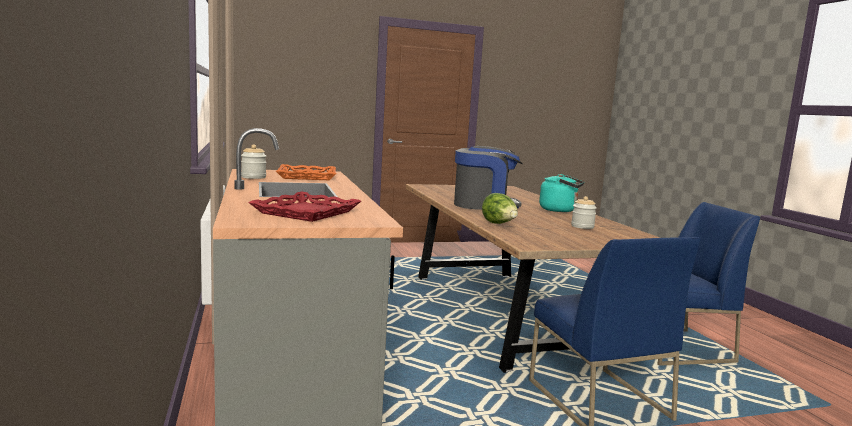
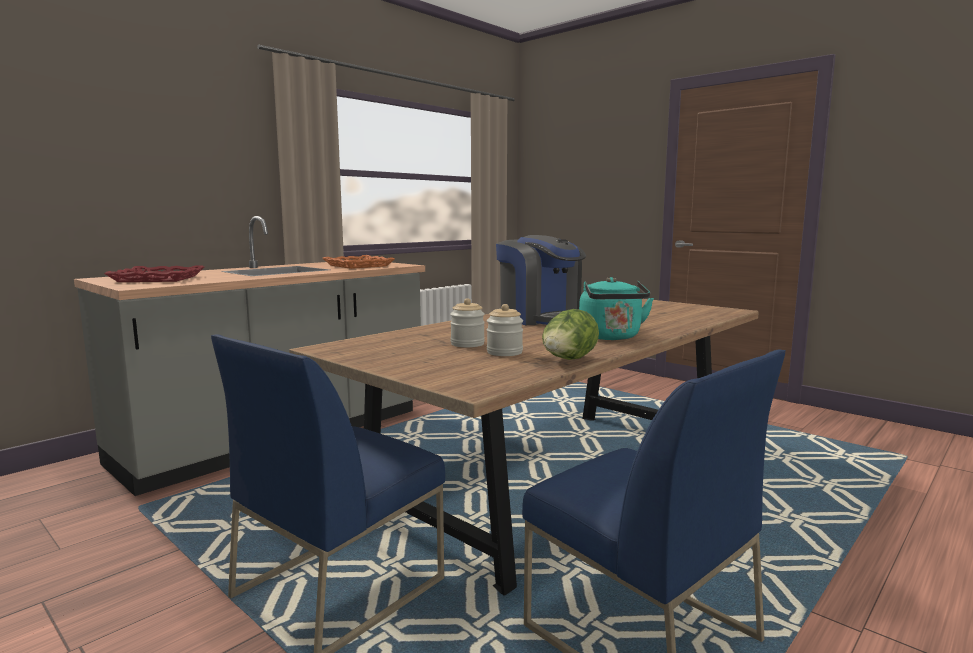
camera: 60 degrees right, 0 degrees up
jar [241,144,266,179] -> jar moved to [450,298,485,347]
lettuce [482,193,518,224] -> lettuce moved to [542,309,599,360]

